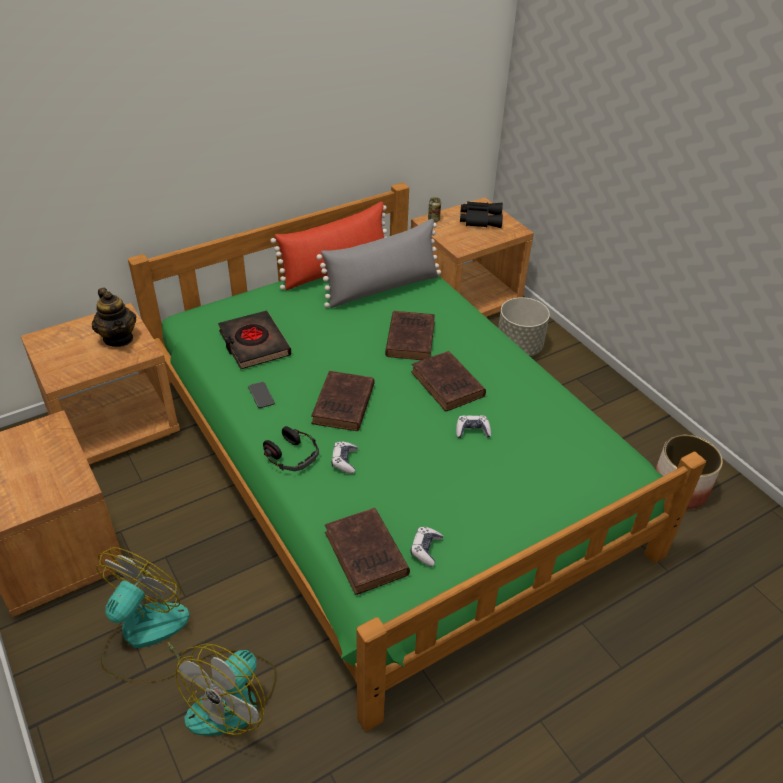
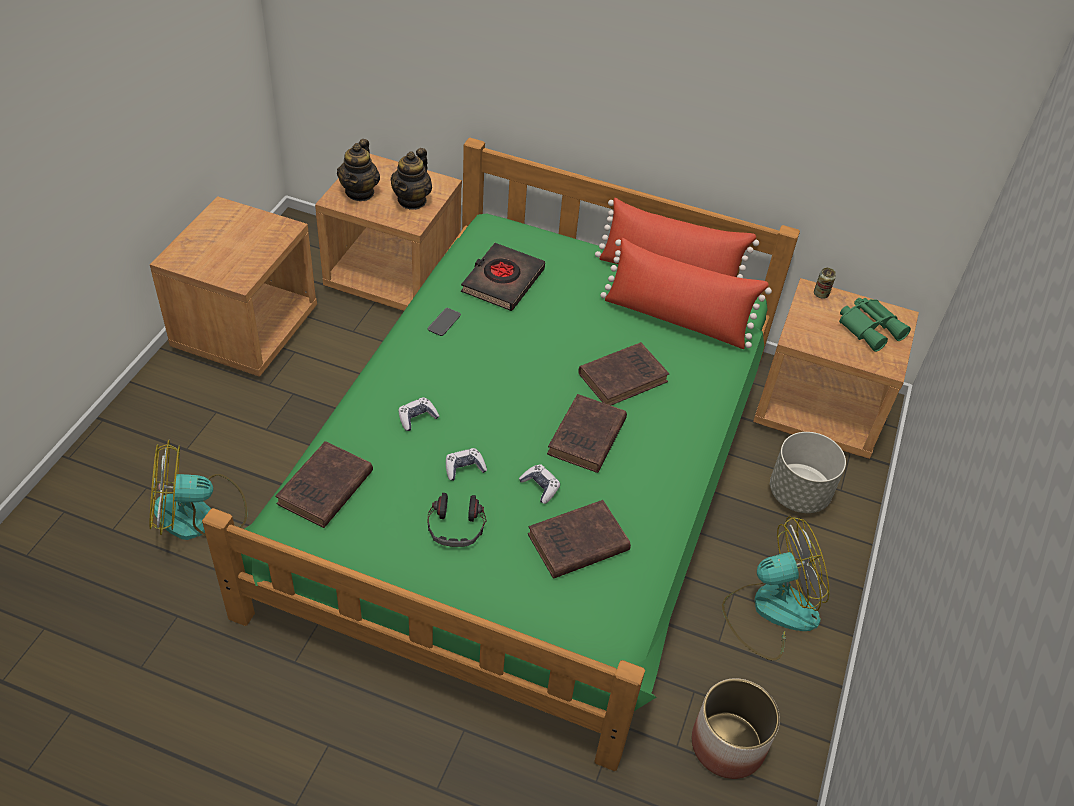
camera: 50 degrees right, 5 degrees up
fan [96,547,190,683] -> fan moved to [722,516,830,661]
headphones [263,426,319,471] -> headphones moved to [427,493,487,547]
brown book [311,371,375,431] -> brown book moved to [528,500,631,579]
grey pillow [316,219,441,308] -> red pillow [600,238,772,349]
game controller [410,527,443,566] -> game controller moved to [446,448,487,481]
black binoculars [460,201,503,228] -> green binoculars [839,298,911,352]
none -> teapot [337,139,380,201]

